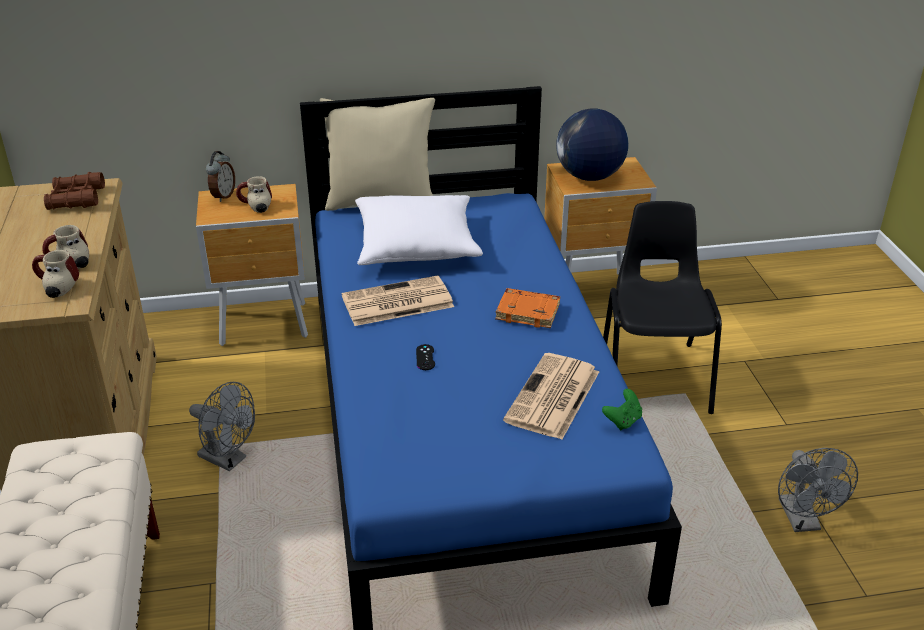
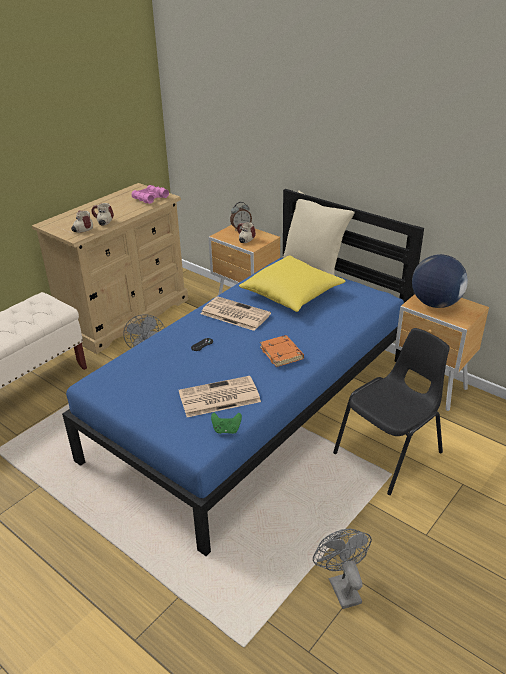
camera: 50 degrees right, 0 degrees up
brown binoculars [44,172,105,210] -> pink binoculars [132,185,169,204]
white pillow [355,195,483,265] -> yellow pillow [239,255,346,312]
grey fan [778,448,858,532] -> grey fan turned 120 degrees clockwise [313,529,372,609]

